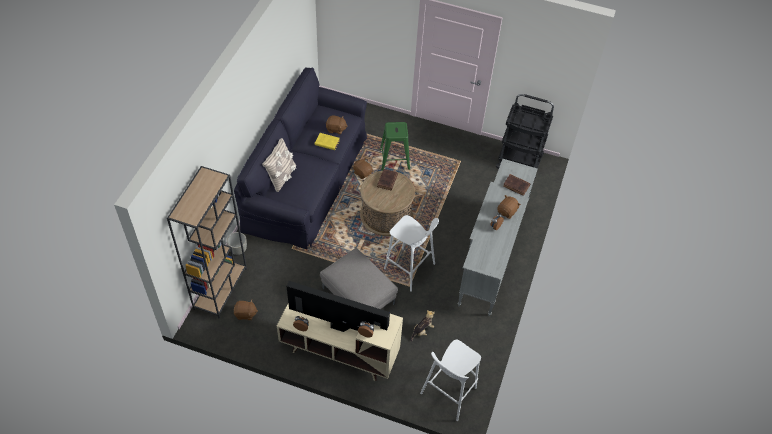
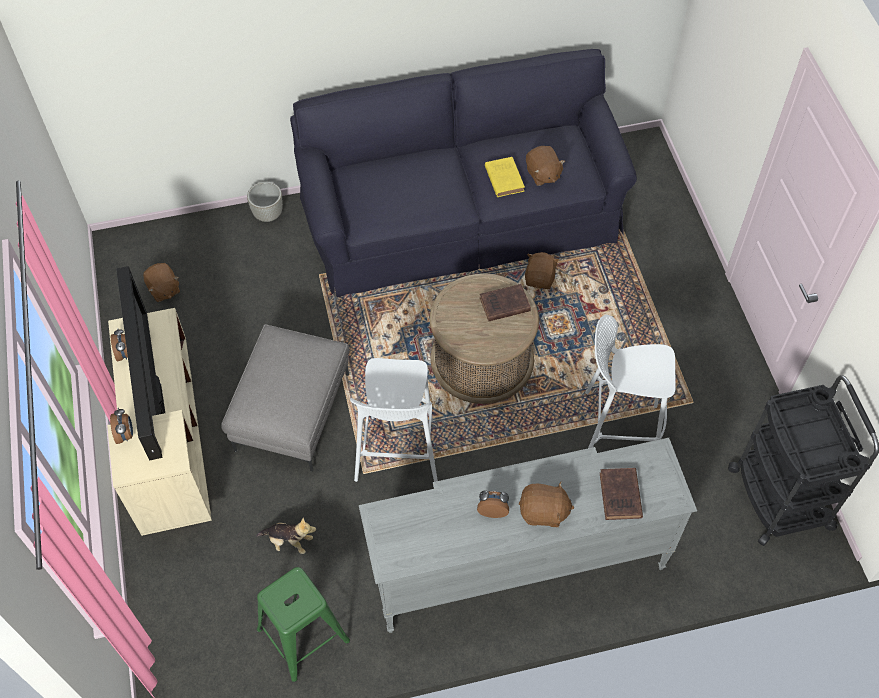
camera: 60 degrees right, 5 degrees up
bookcase [167,166,247,318] -> none
beige pillow [262,138,296,192] -> none
green stool [379,122,410,171] -> green stool moved to [257,567,350,682]
white stool [420,339,481,421] -> white stool moved to [585,315,676,448]

